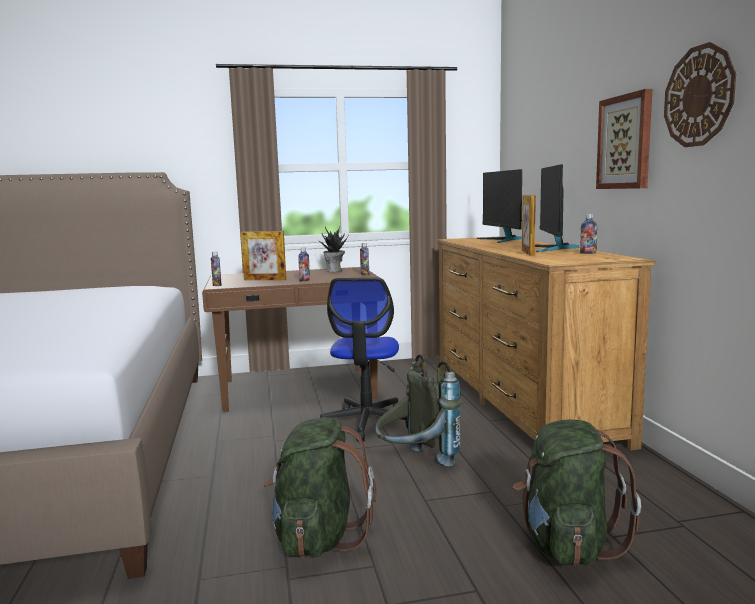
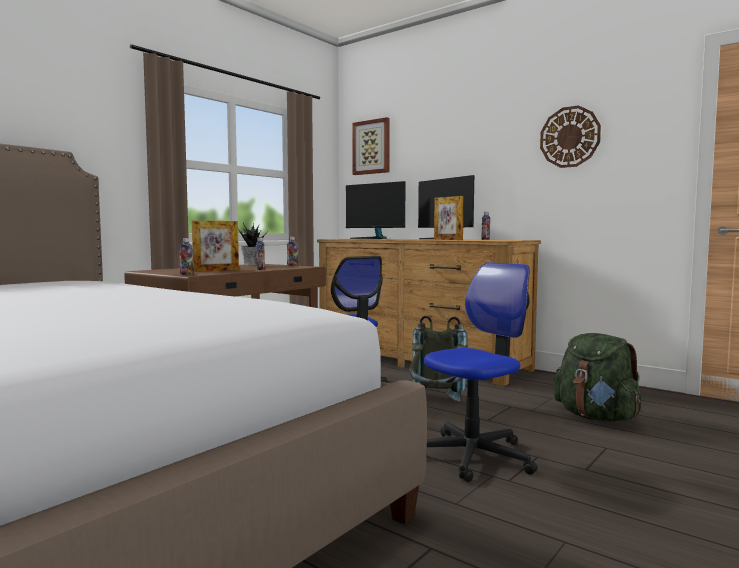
camera: 40 degrees left, 5 degrees down
green backpack [264,417,376,558] -> office chair [424,262,537,482]
picture [596,89,653,189] -> picture moved to [352,117,390,175]

